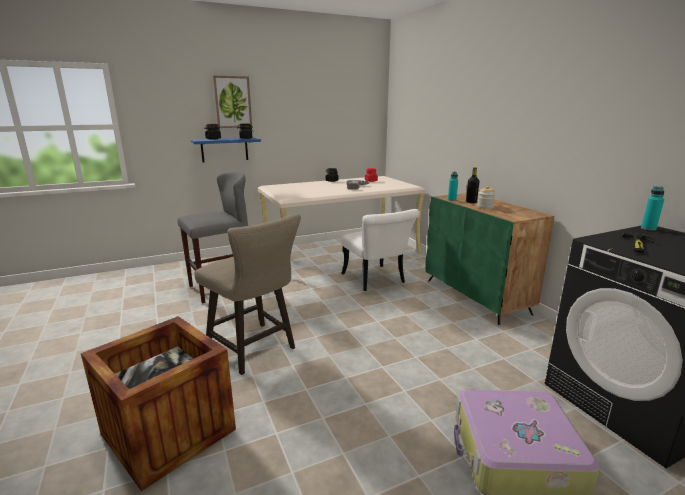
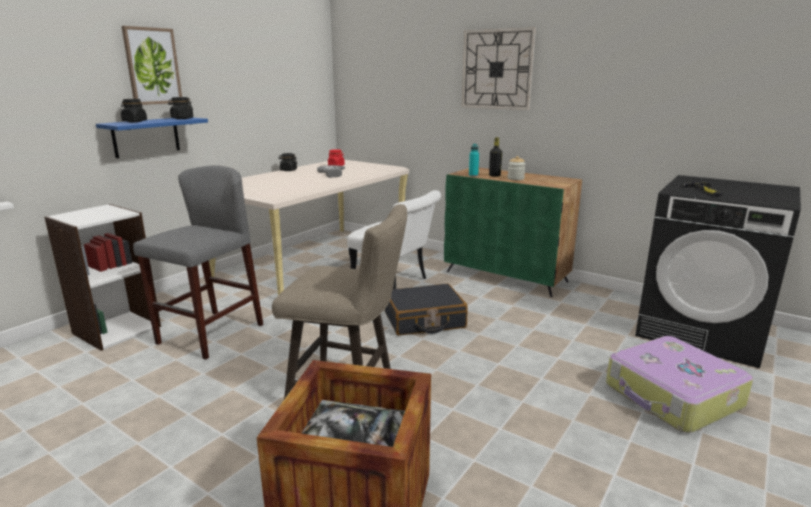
camera: 30 degrees left, 0 degrees up
turquoise bottle [641,186,664,231] -> none
none -> white bookcase [44,204,161,351]
none -> black suitcase [385,284,468,336]
none -> wall clock [462,27,536,110]

